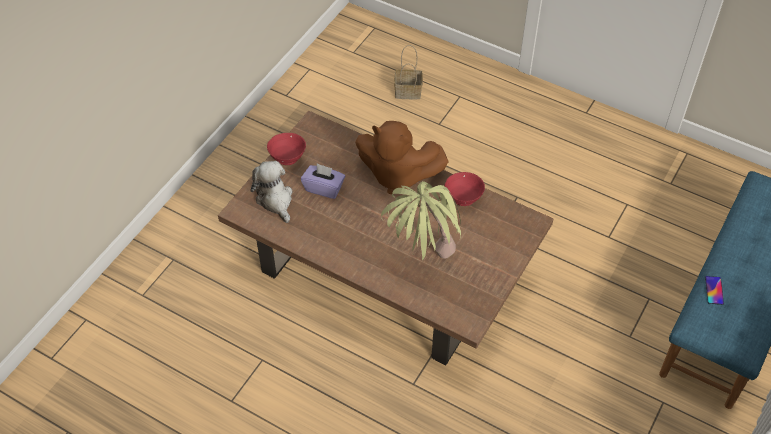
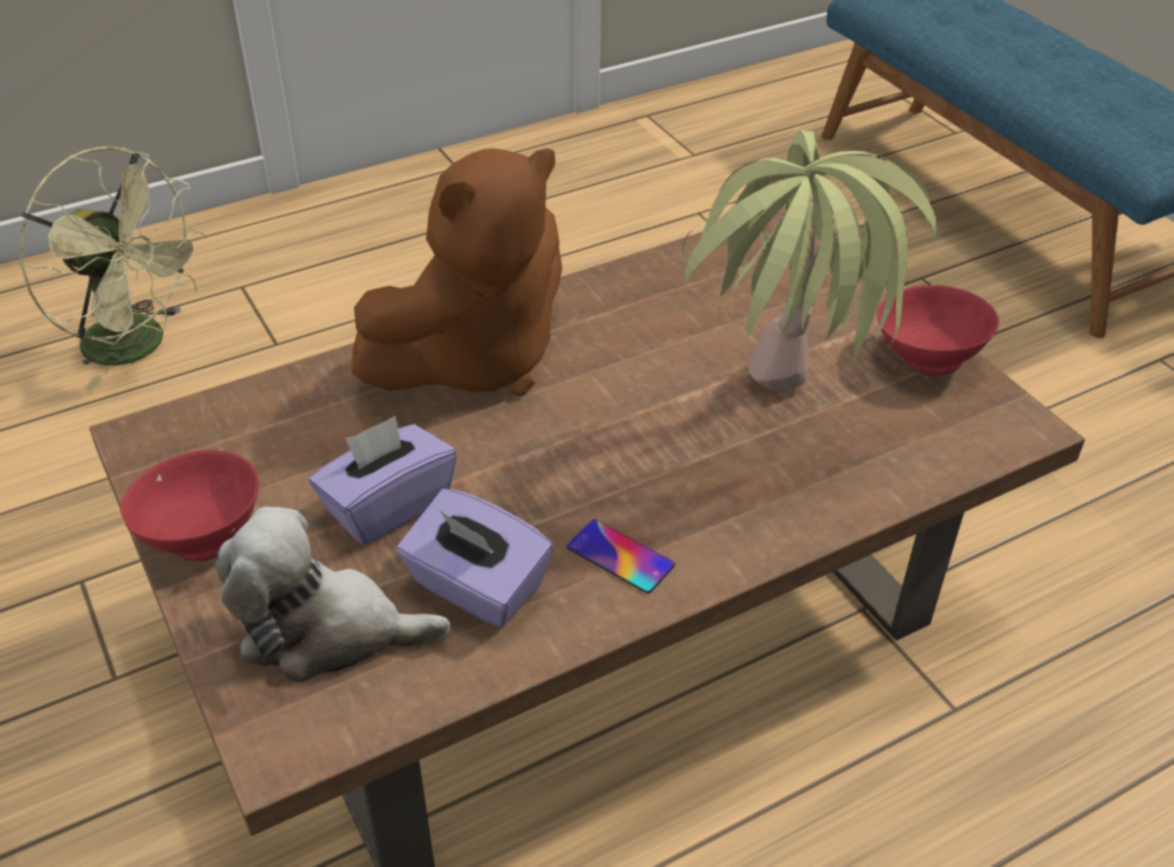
camera: 60 degrees left, 10 degrees down
basket [394,45,423,100] -> green fan [19,147,207,390]
red bowl [444,172,485,206] -> red bowl moved to [877,285,999,375]
phone [705,276,724,305] -> phone moved to [567,519,675,593]
none -> purple tissue box [397,488,553,628]

